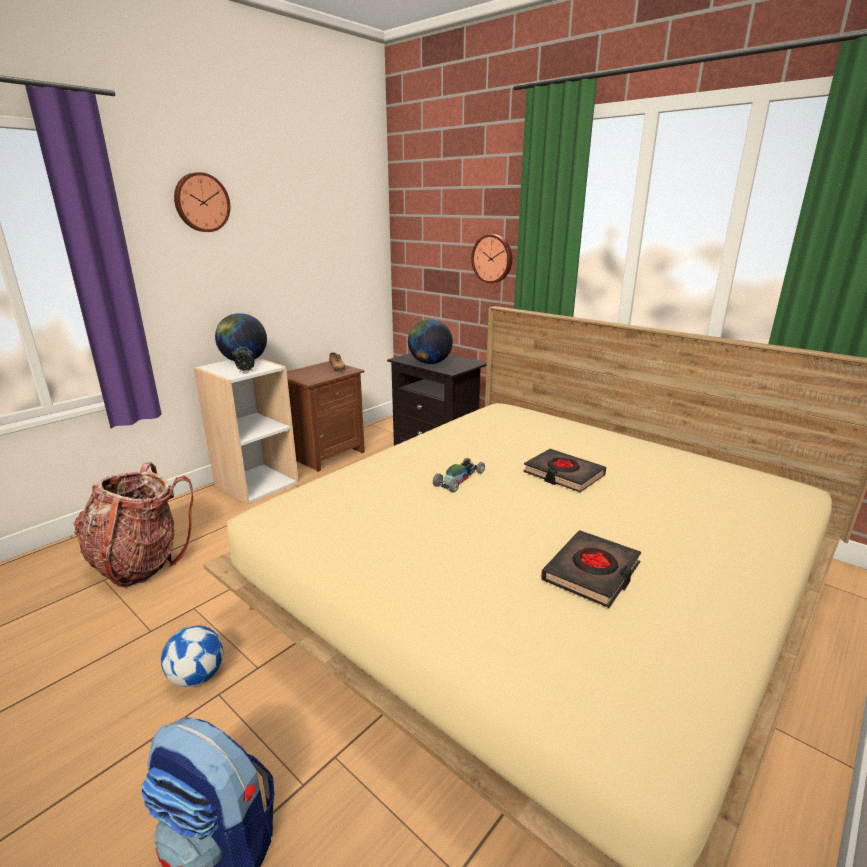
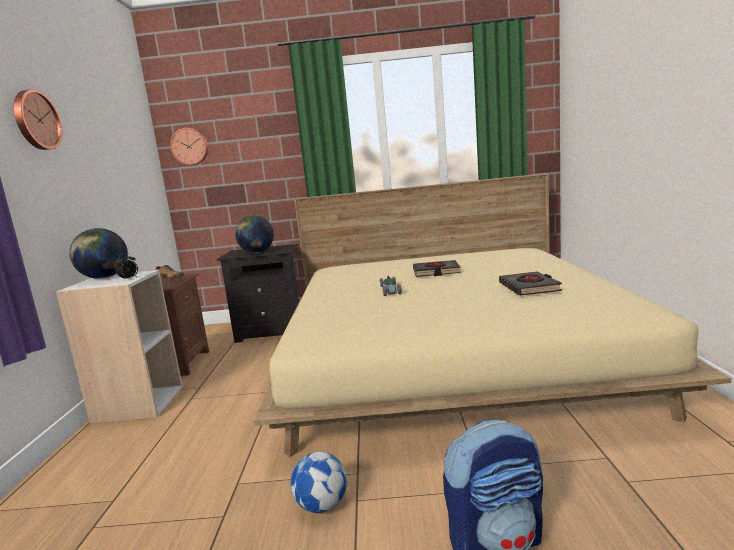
camera: 40 degrees left, 10 degrees down
backpack [74,462,193,588] -> none
wall clock [471,234,512,283] -> wall clock moved to [170,128,208,165]

